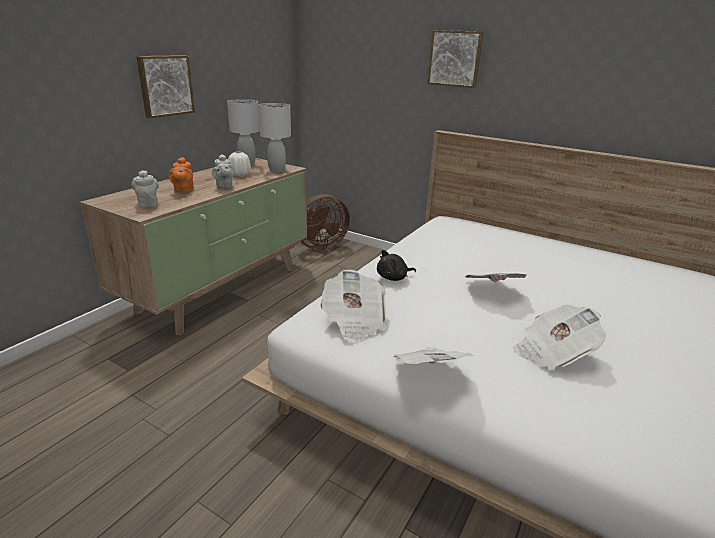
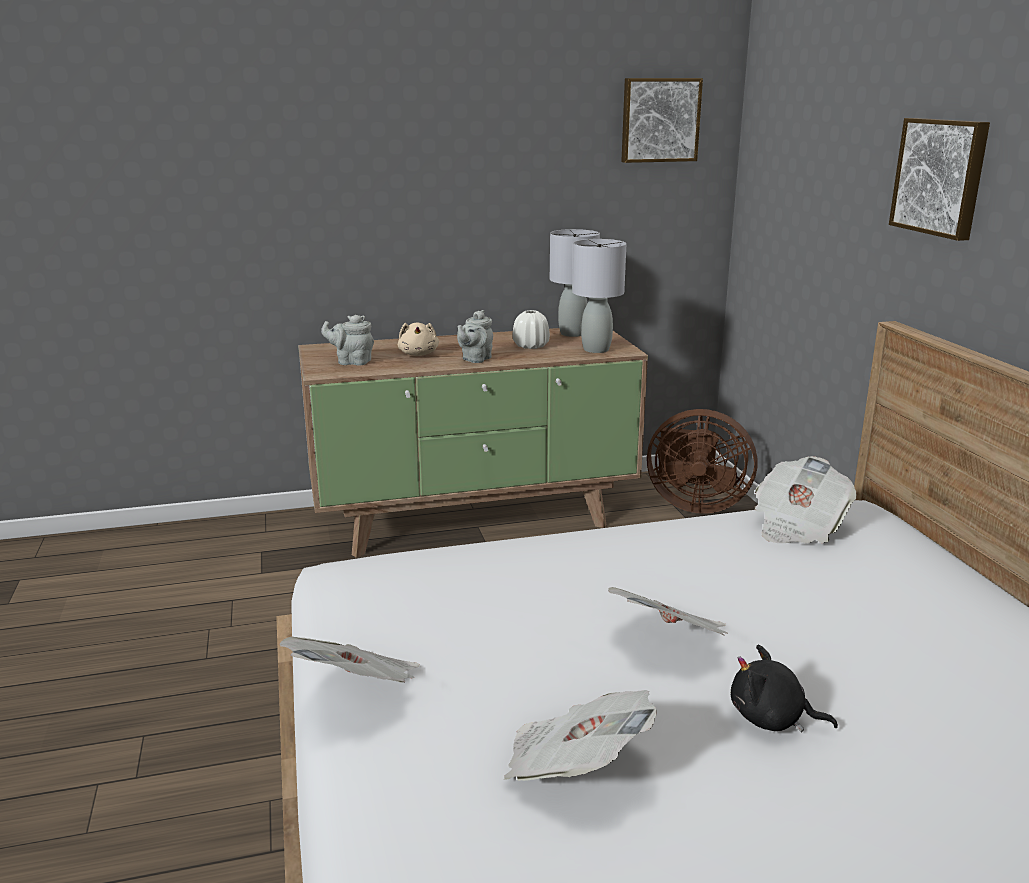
camera: 45 degrees right, 5 degrees down
grey teapot [131,170,159,208] -> grey teapot turned 105 degrees counterclockwise [321,315,374,366]
picture [136,55,195,118] -> picture moved to [621,78,703,163]
orange teapot [168,157,193,193] -> beige plush toy [398,322,439,356]
newspaper [320,269,387,342] -> newspaper moved to [755,456,857,544]
black plush toy [377,250,416,281] -> black plush toy moved to [731,645,838,732]

